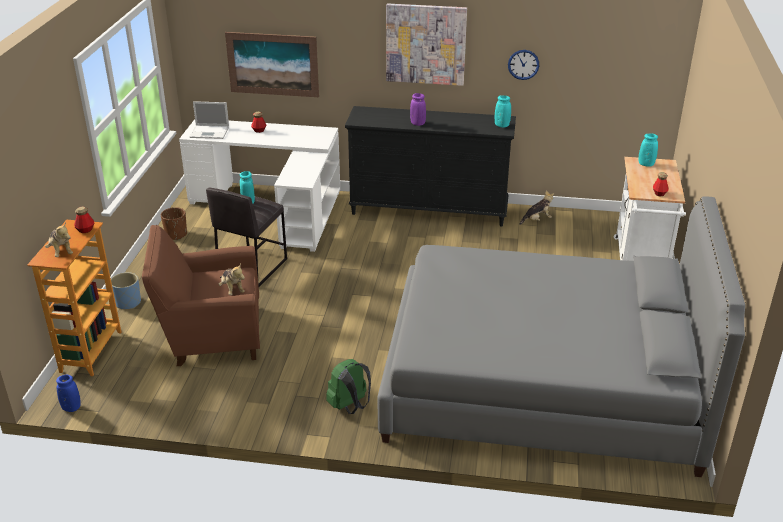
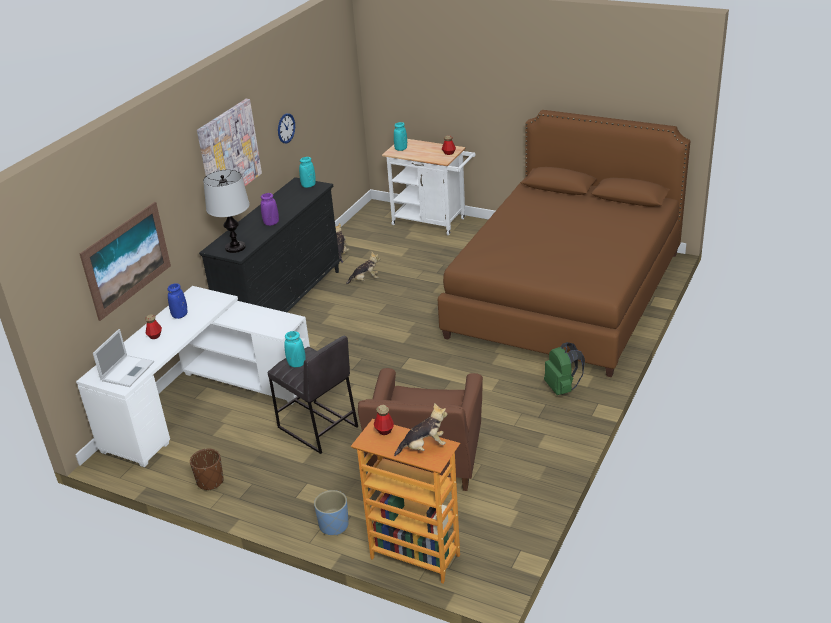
camera: 70 degrees left, 0 degrees up
blue vase [56,375,81,412] -> blue vase moved to [168,283,187,319]
plush toy [219,264,245,295] -> plush toy moved to [346,252,380,285]
grey bed [377,196,745,477] -> brown bed [438,110,690,377]
none -> table lamp [203,170,250,253]

